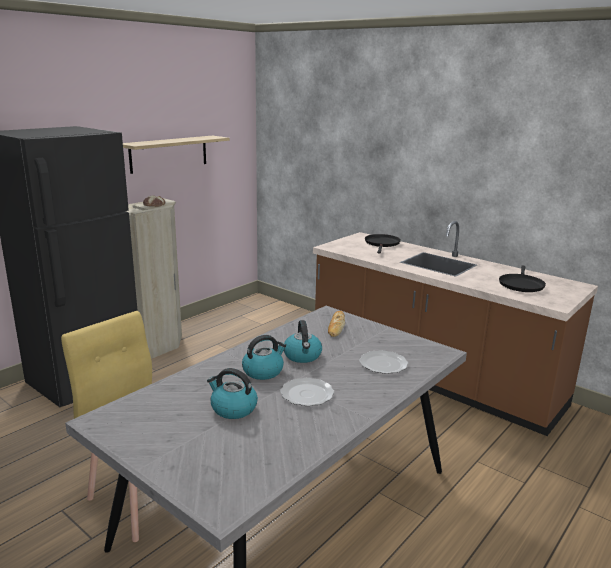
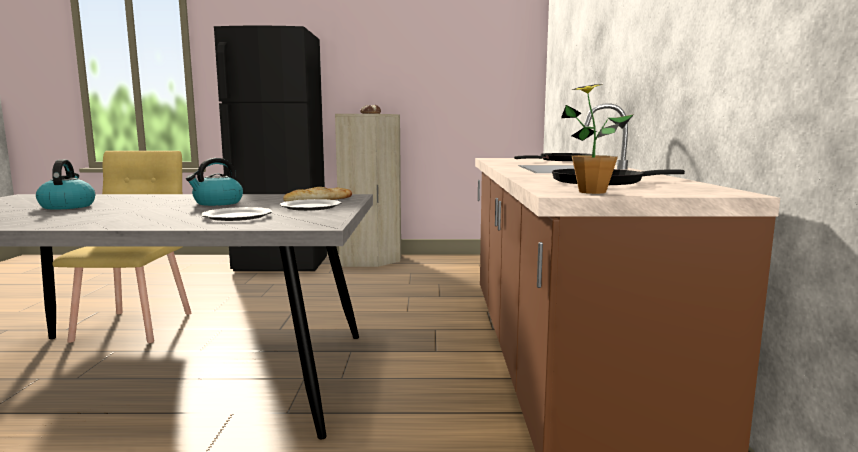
camera: 50 degrees right, 10 degrees down
shelf [123,136,230,174] -> none
kettle [242,335,286,380] -> none
plate [280,378,334,406] -> plate moved to [279,199,341,211]
none -> potted plant [561,84,634,194]

